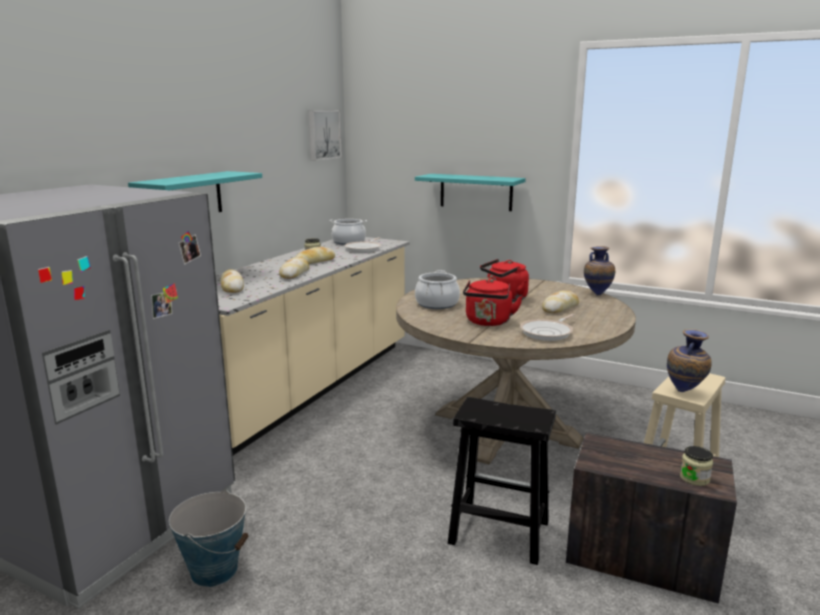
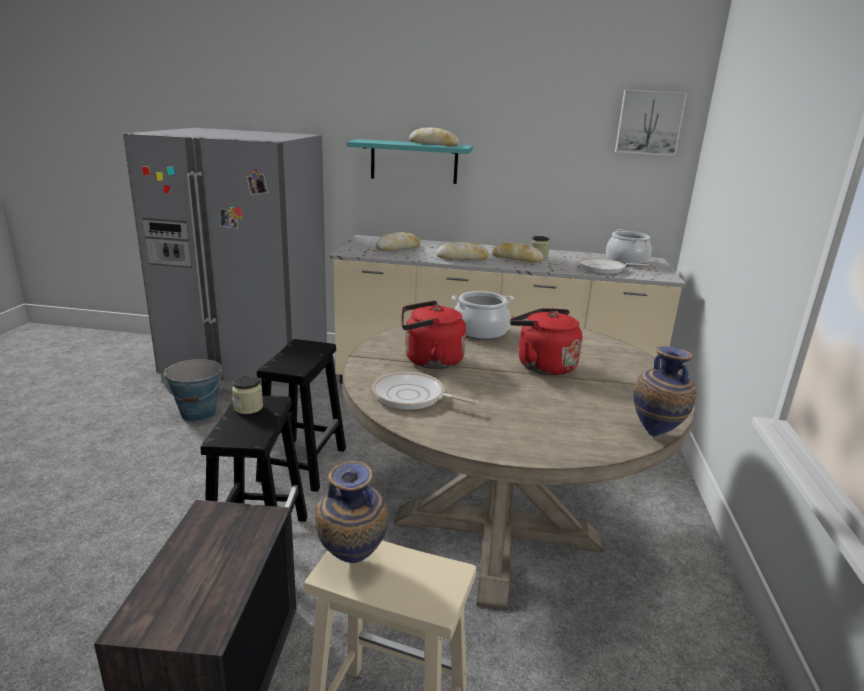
camera: 70 degrees right, 5 degrees up
turquoise shelf [415,174,526,211] -> none
bread [542,291,579,313] -> bread moved to [409,127,459,146]
jar [680,446,713,486] -> jar moved to [232,376,263,414]
none -> black stool [256,339,346,492]

